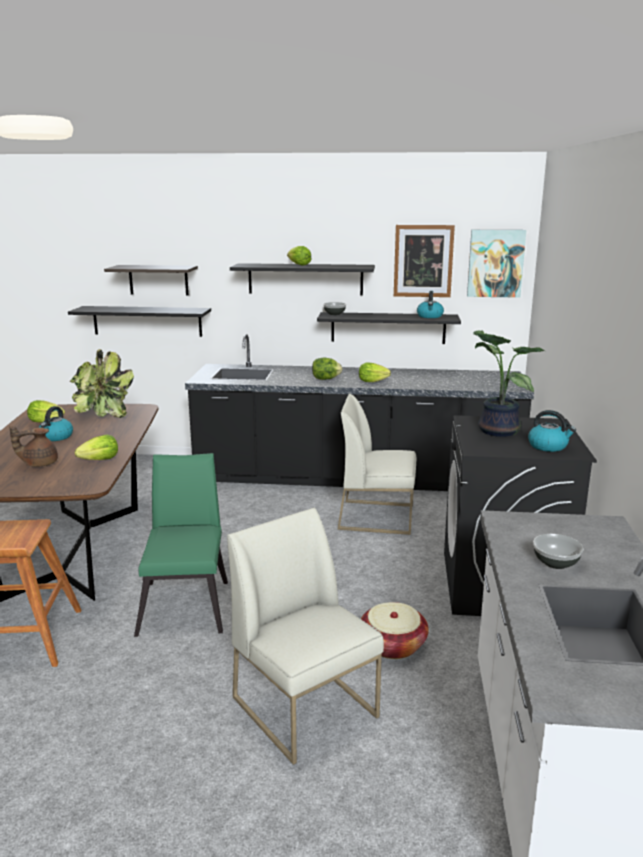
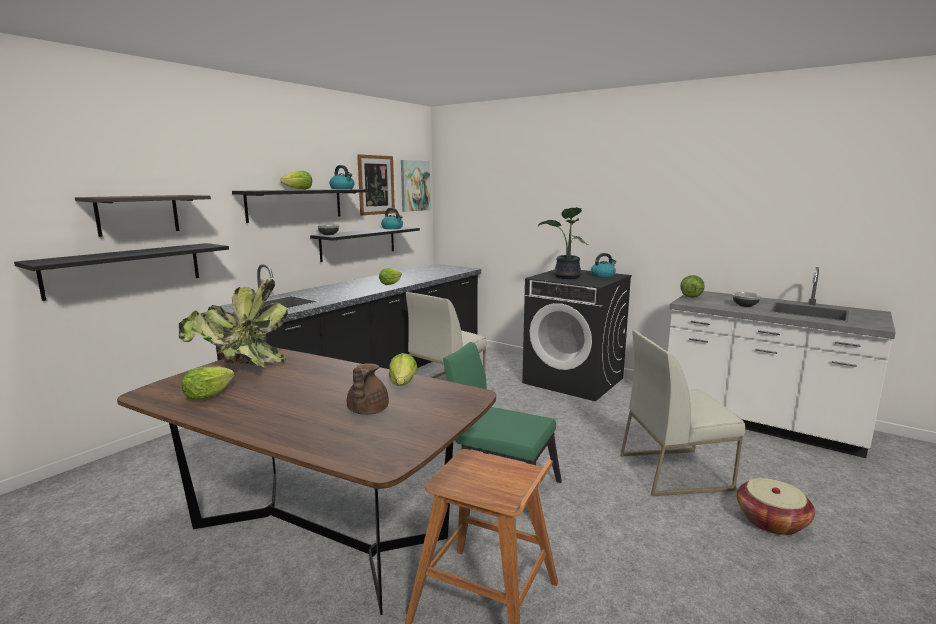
camera: 60 degrees left, 5 degrees down
kettle [39,406,73,441] -> kettle moved to [329,165,354,189]
lettuce [312,357,342,380] -> lettuce moved to [680,275,705,298]
basket [361,602,429,659] -> basket moved to [737,478,815,535]

